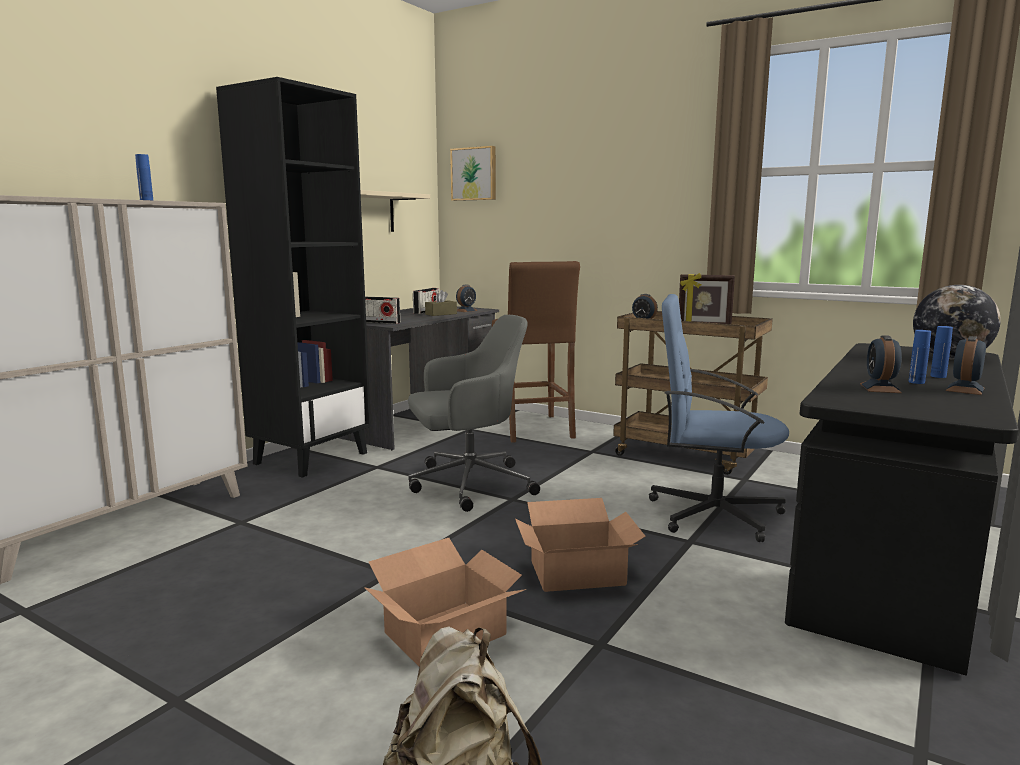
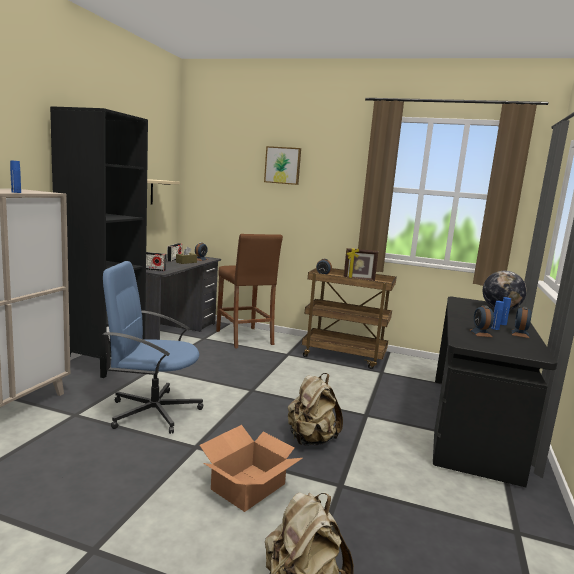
camera: 15 degrees left, 0 degrees up
grey office chair [408,315,540,512] -> none
picture [450,146,496,201] -> picture moved to [264,146,301,185]
cardboard box [515,498,646,592] -> beige backpack [288,373,343,446]
blue office chair [649,294,789,542] -> blue office chair moved to [103,261,203,434]

